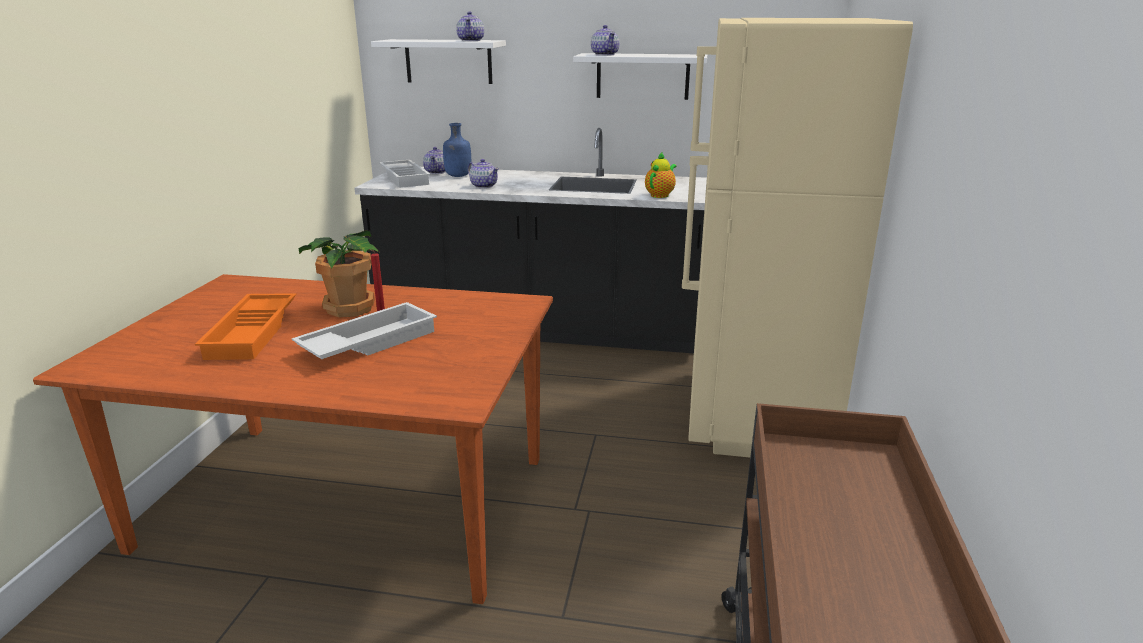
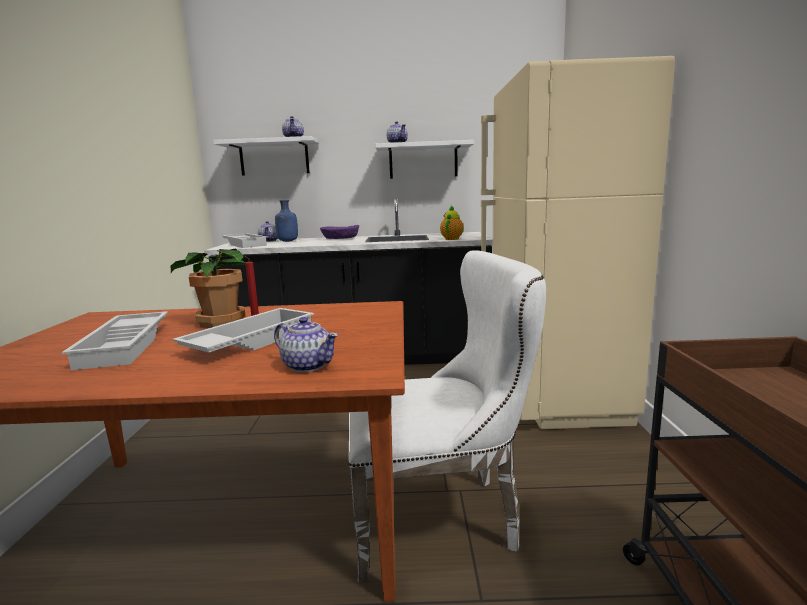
camera: 10 degrees left, 10 degrees down
orange tray [195,293,296,360] -> white tray [62,311,168,370]
teapot [468,159,499,188] -> teapot moved to [274,317,339,372]
none -> purple bowl [320,225,359,239]
none -> white chair [348,250,546,583]

